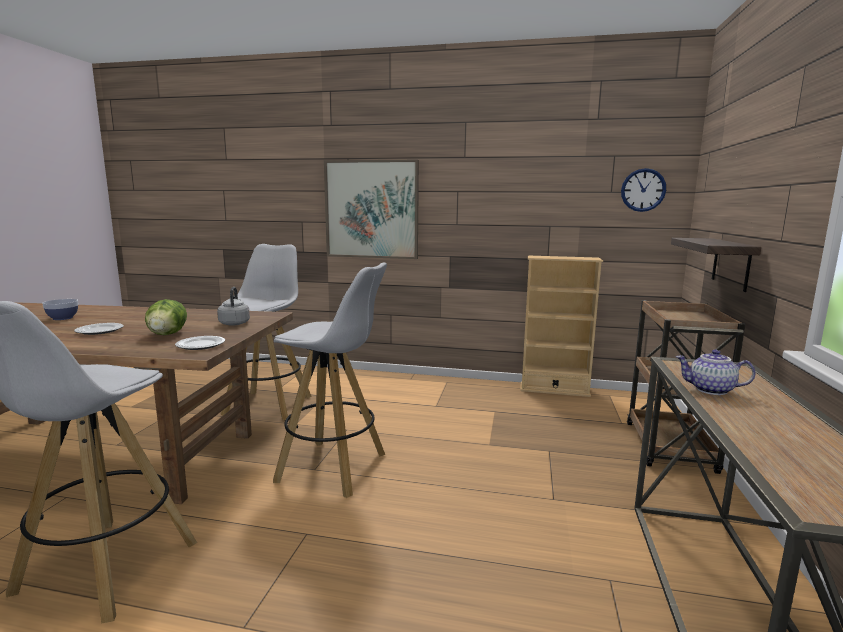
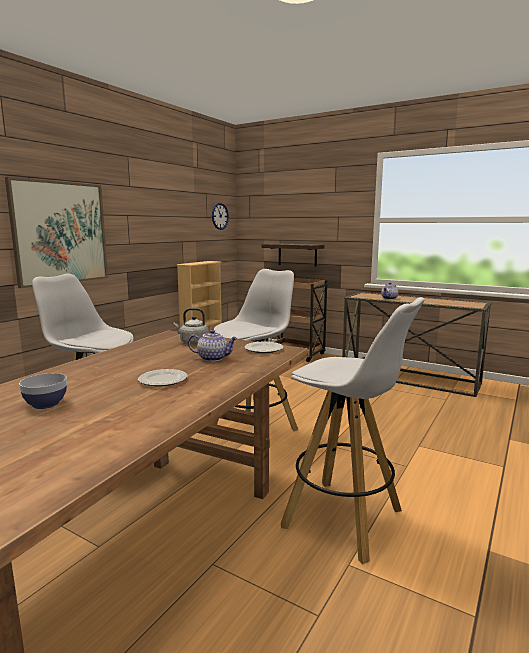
camera: 70 degrees left, 0 degrees up
lettuce [145,299,187,335] -> teapot [188,329,238,362]

